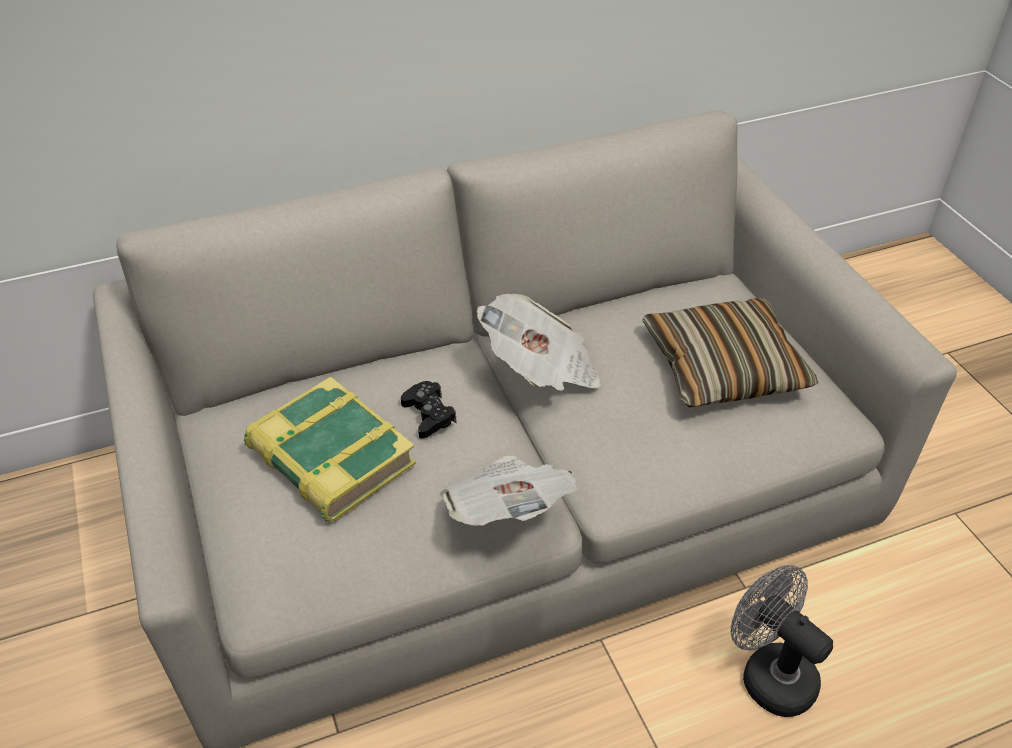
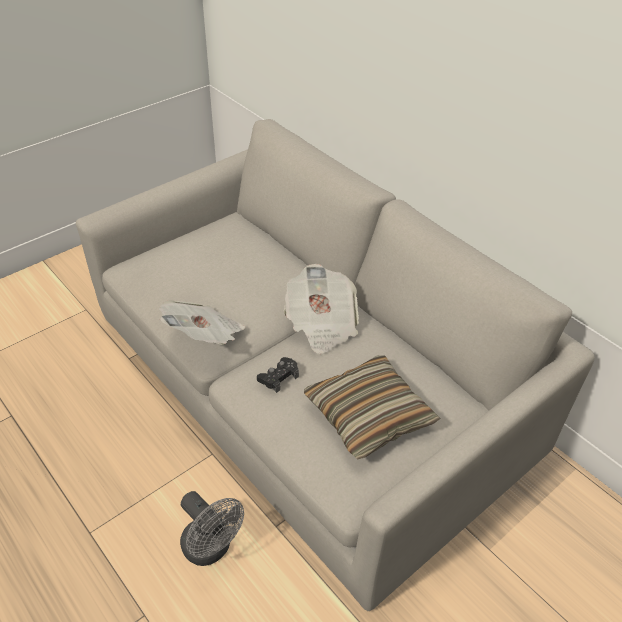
camera: 70 degrees right, 0 degrees up
book [244,377,416,522] -> none
black game controller [401,381,457,439] -> black game controller moved to [257,357,299,393]
grey fan [731,565,833,717] -> grey fan turned 105 degrees clockwise [180,491,244,566]

